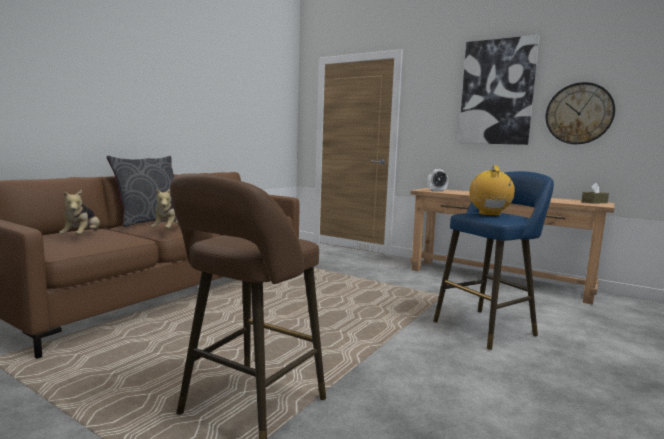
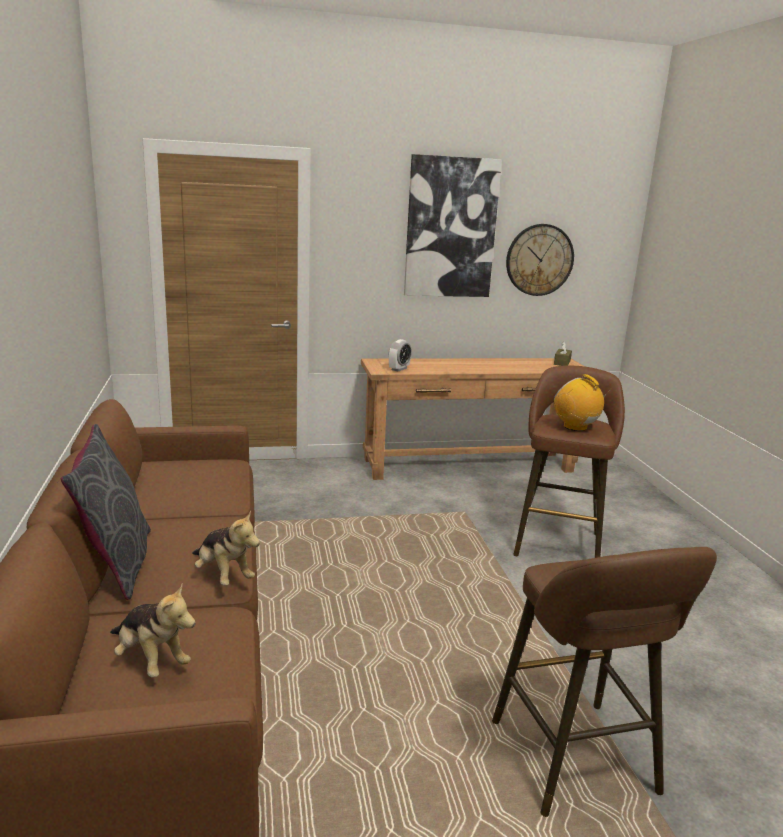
camera: 45 degrees left, 10 degrees up
blue stool [433,171,554,350] -> brown stool [513,366,625,558]

